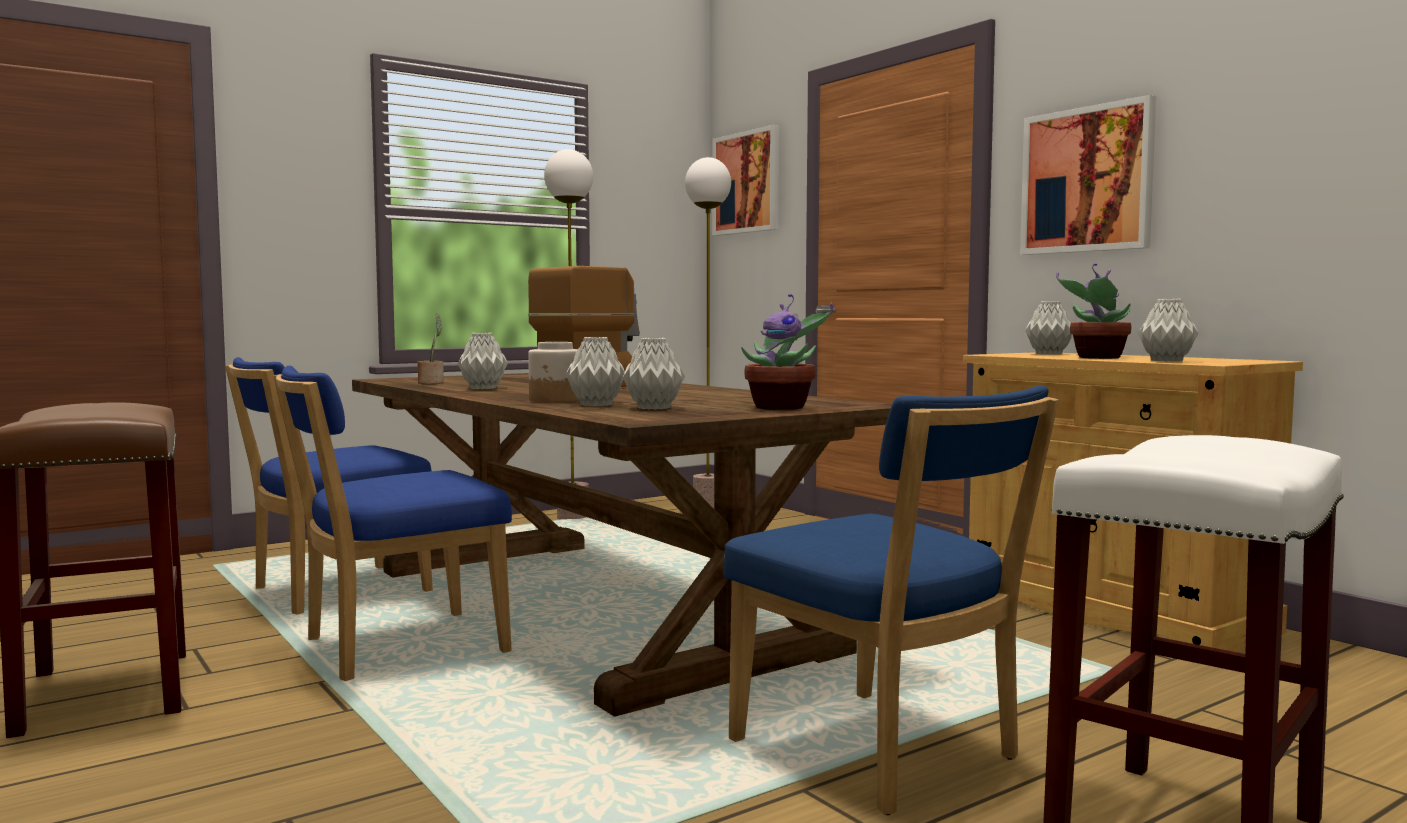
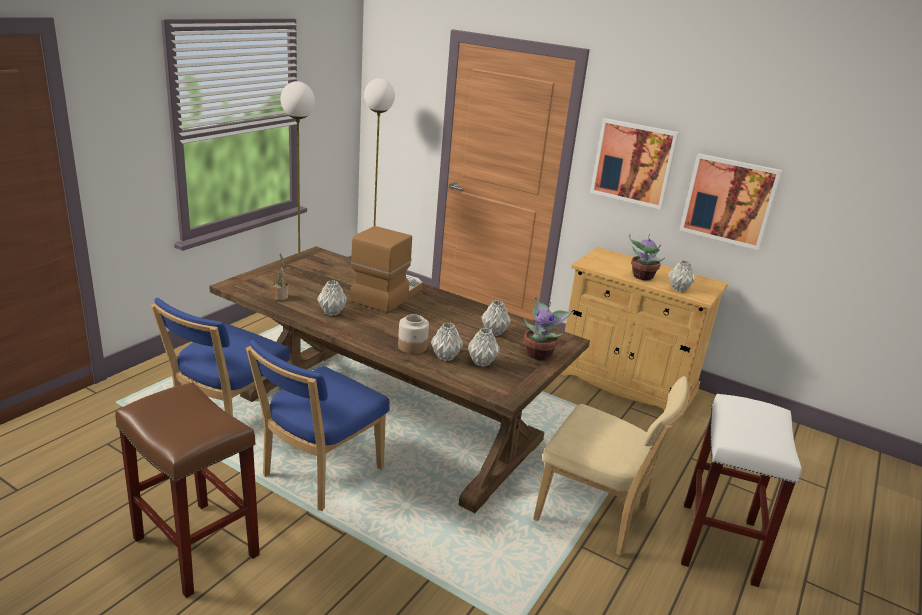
camera: 25 degrees left, 20 degrees up
picture [712,125,779,236] -> picture moved to [680,154,782,250]
blue chair [723,385,1059,815] -> beige chair [533,376,692,556]
grey vase [1025,301,1073,355] -> grey vase moved to [481,300,511,336]

